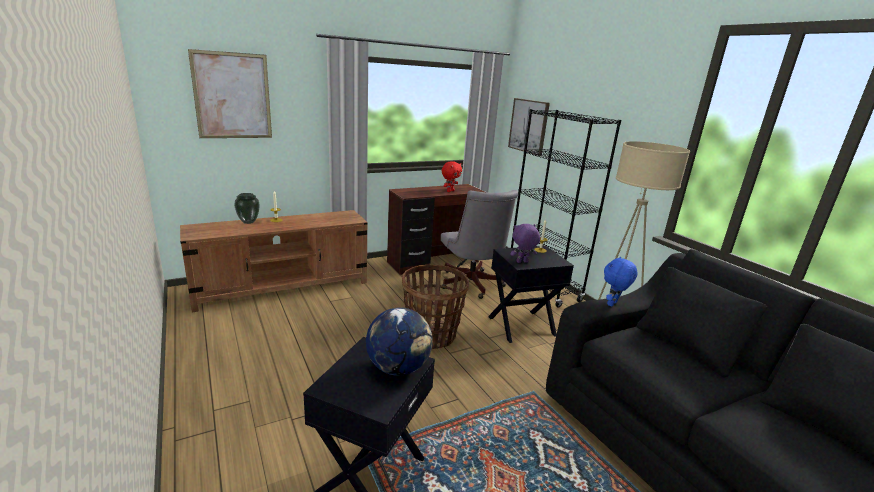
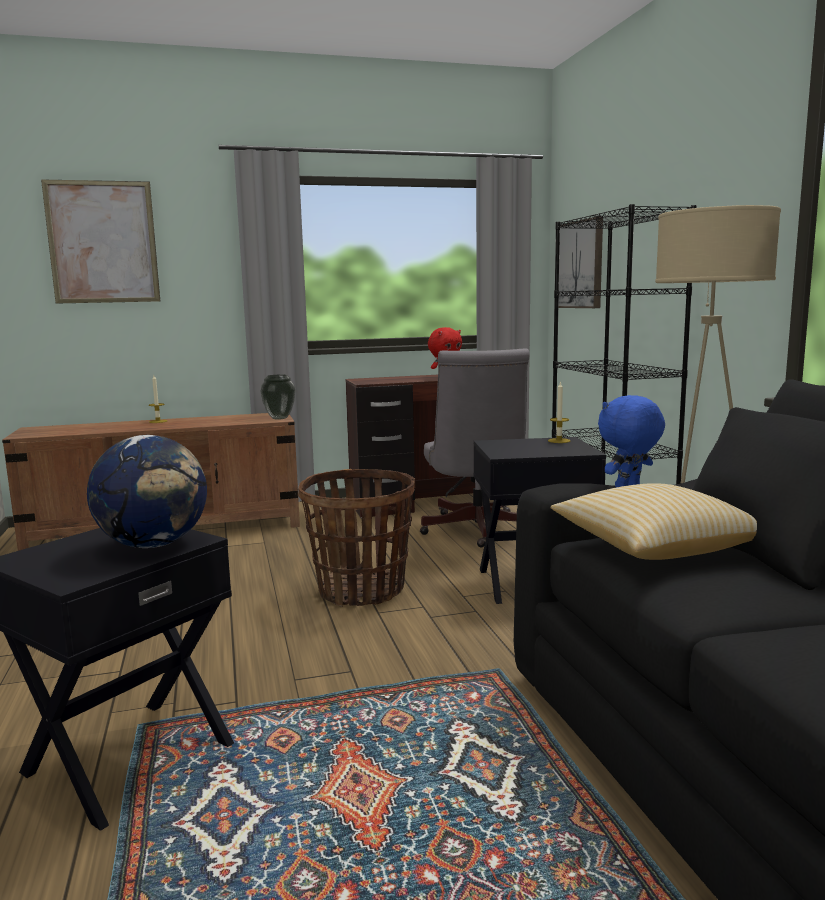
camera: 15 degrees right, 10 degrees down
vase [234,193,260,224] -> vase moved to [260,375,296,419]
purple plush toy [510,224,540,263] -> none
none -> pillow [551,483,757,560]

